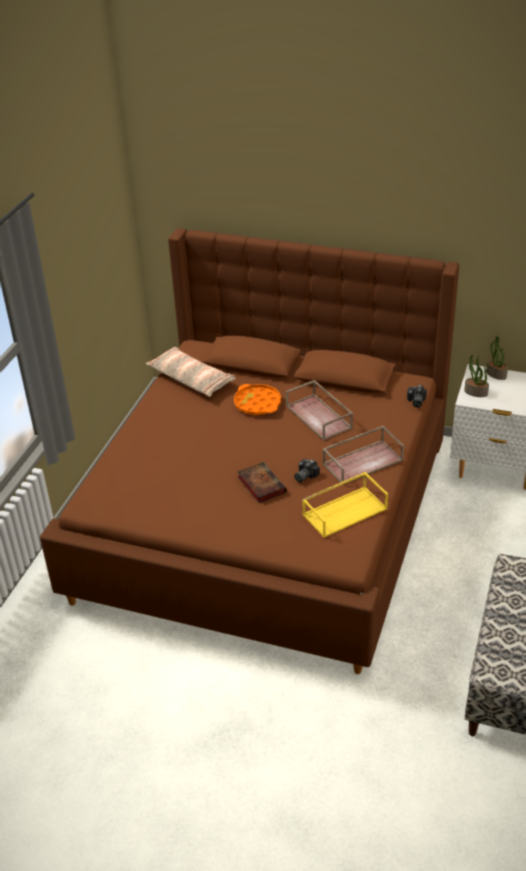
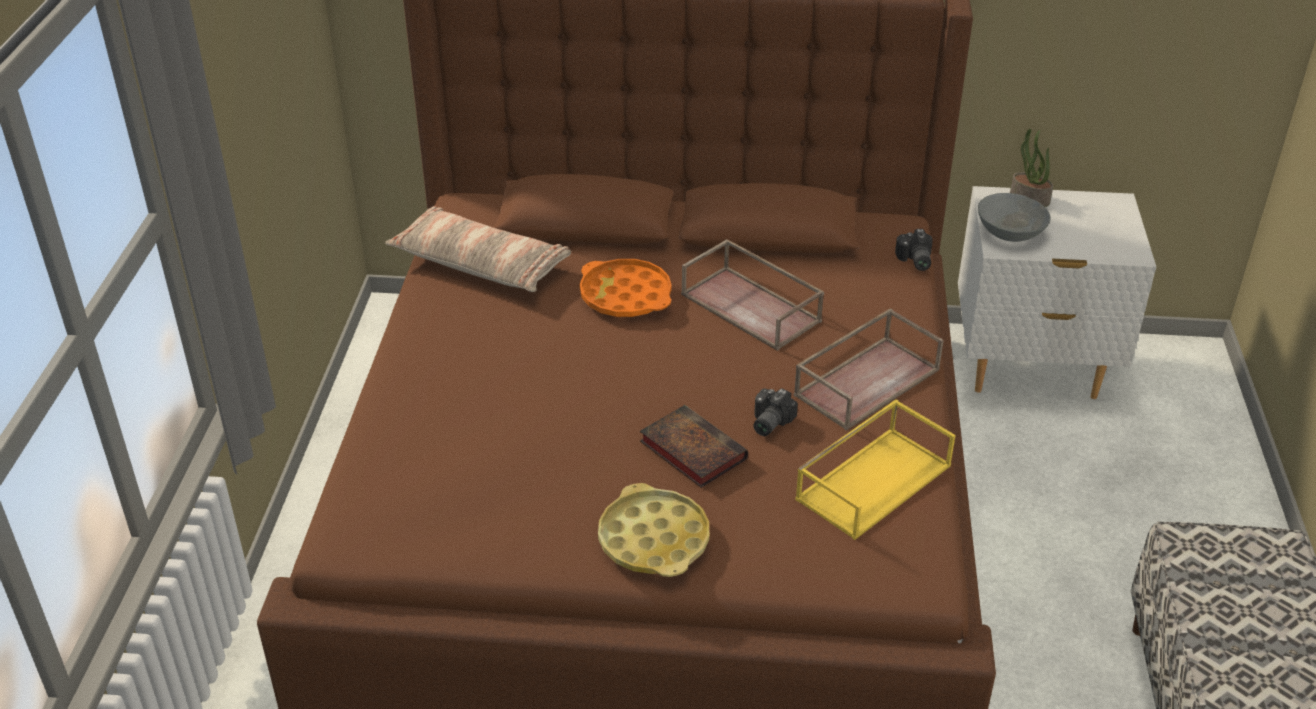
camera: 15 degrees left, 0 degrees up
potted plant [464,355,489,397] -> grey bowl [978,193,1051,242]
none -> yellow tray [598,483,709,577]

